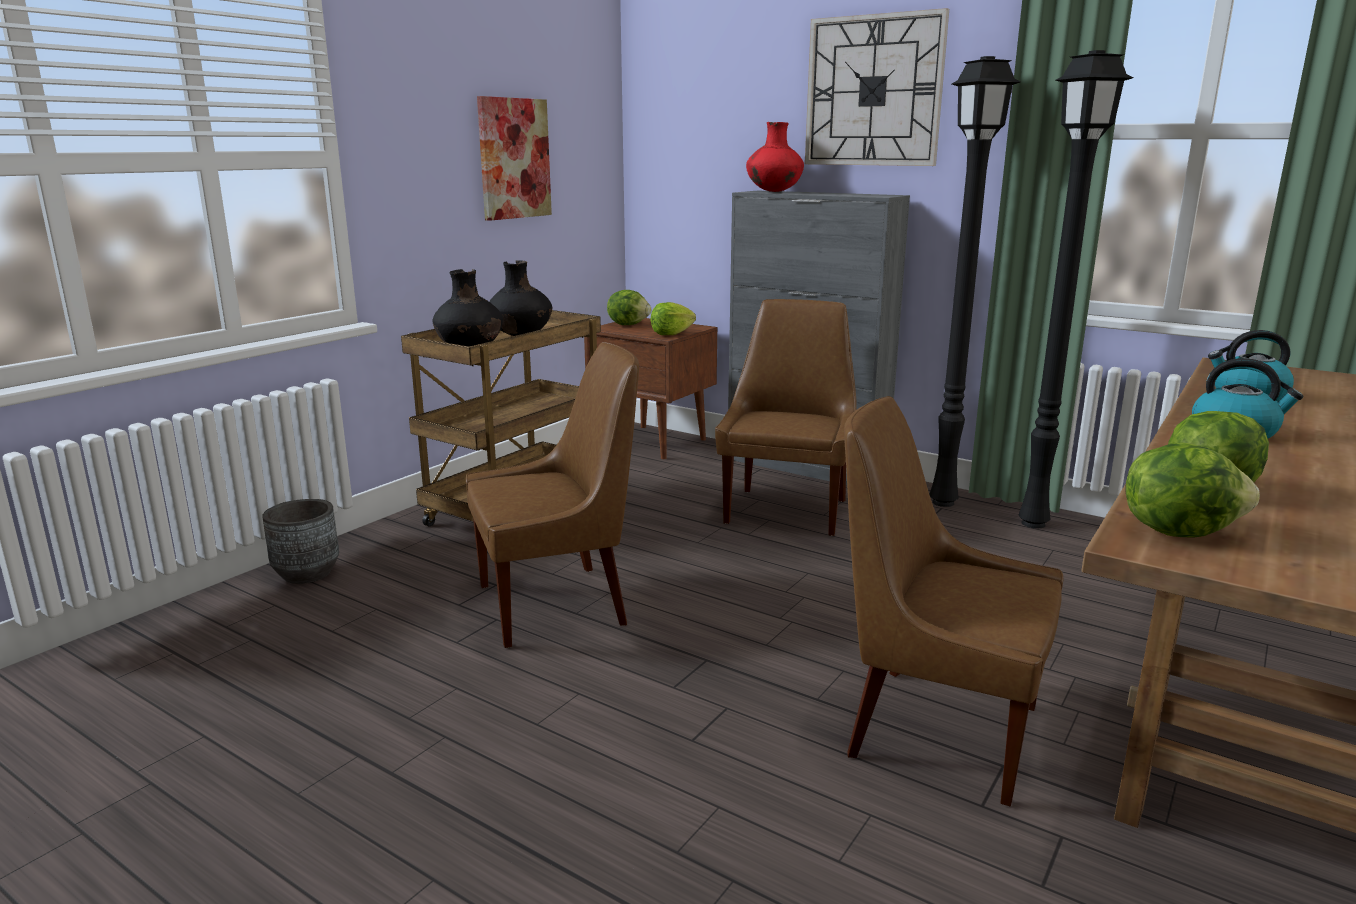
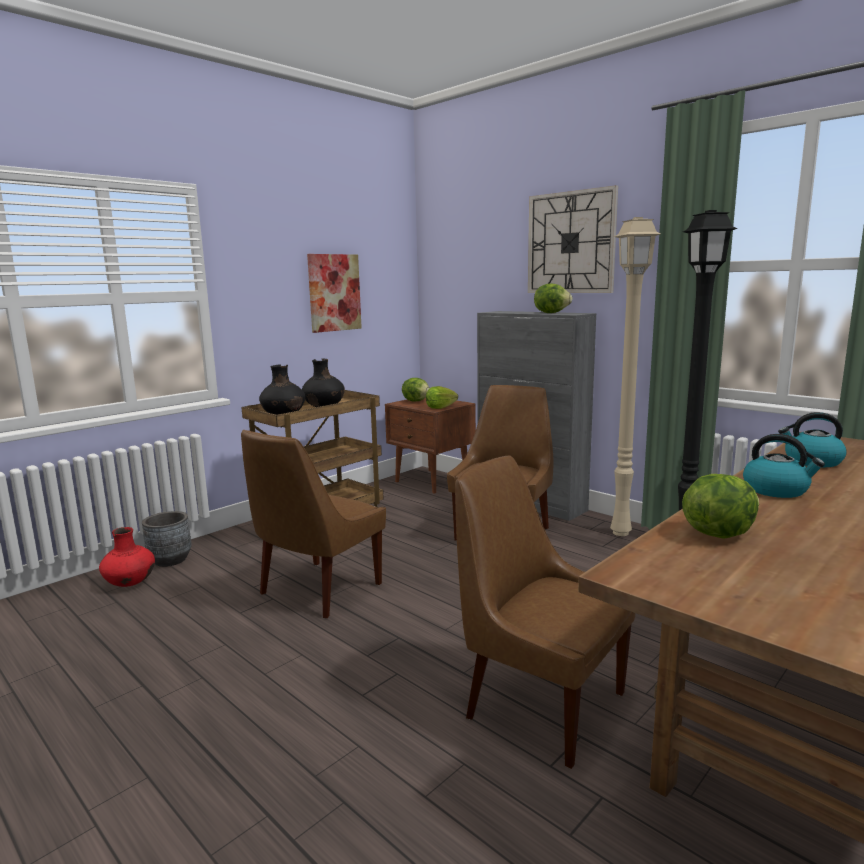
camera: 10 degrees right, 5 degrees down
brown chair [466,342,639,648] -> brown chair turned 135 degrees clockwise [241,430,386,618]
red vase [746,122,804,192] -> red vase moved to [99,527,155,587]
black floor lamp [929,56,1020,507] -> beige floor lamp [610,217,661,536]
lettuce [1125,442,1260,538] -> lettuce moved to [534,283,572,313]

